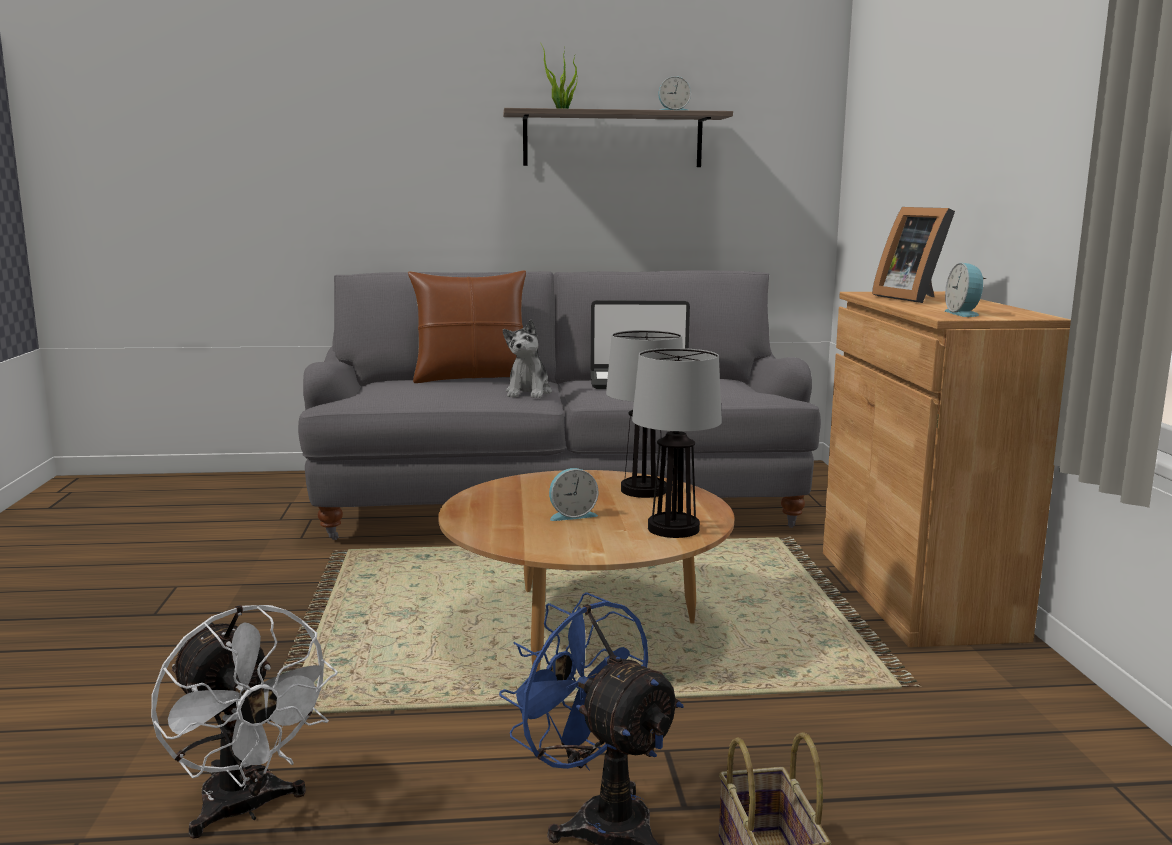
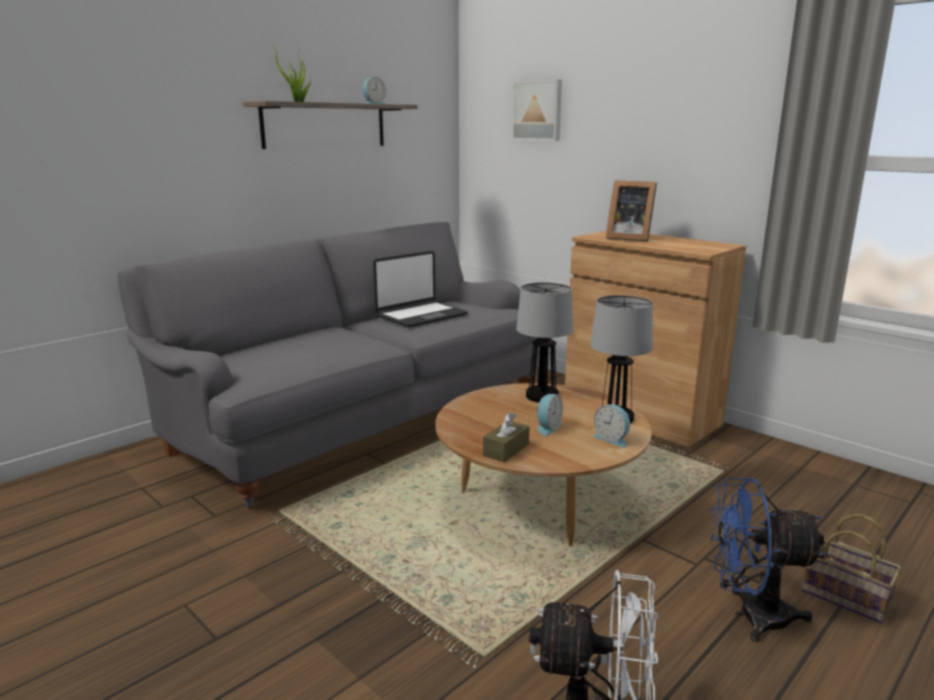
camera: 40 degrees left, 5 degrees up
brown pillow [408,270,526,383] -> none
plush toy [503,320,552,398] -> none
alarm clock [945,263,987,317] -> alarm clock moved to [593,404,630,448]
none -> brown tissue box [483,413,529,463]
none -> picture [512,79,562,141]

